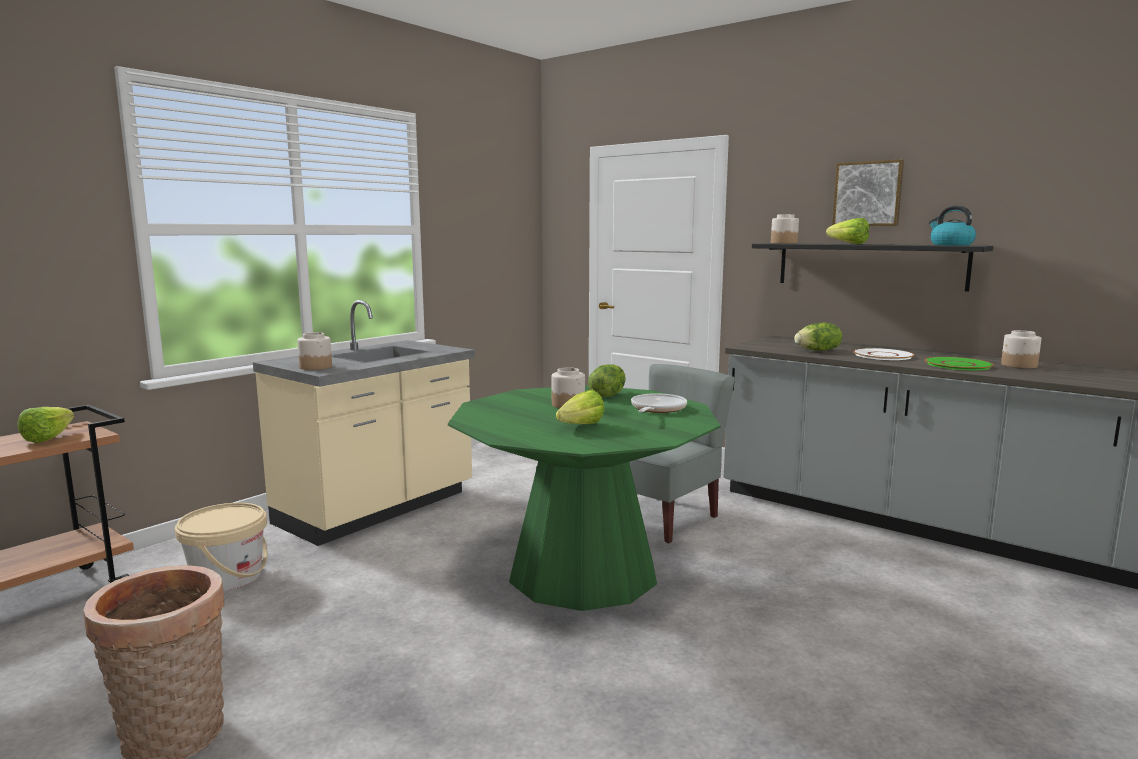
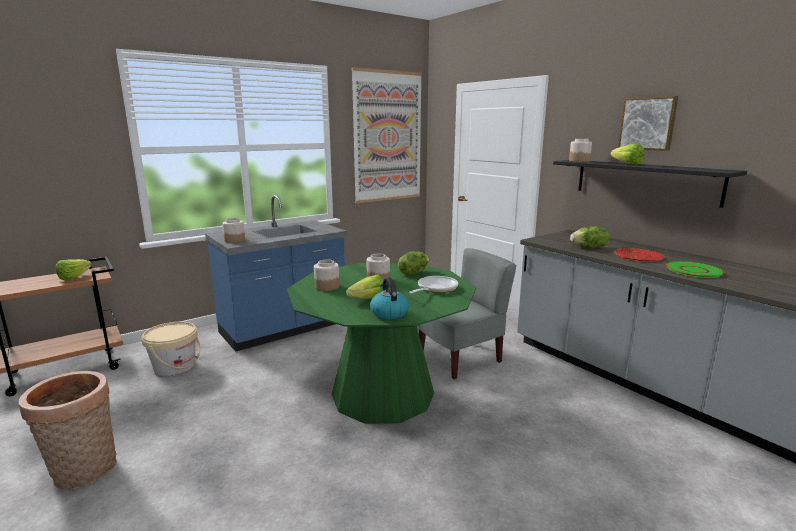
camera: 15 degrees right, 5 degrees up
beige counter [253,300,475,546] -> blue counter [205,195,347,352]
white plate [853,348,915,360] -> red plate [614,248,665,262]
kettle [929,206,976,245] -> kettle moved to [370,277,409,319]
jar [1001,330,1041,368] -> jar moved to [314,260,339,291]
none -> picture [352,67,422,203]

